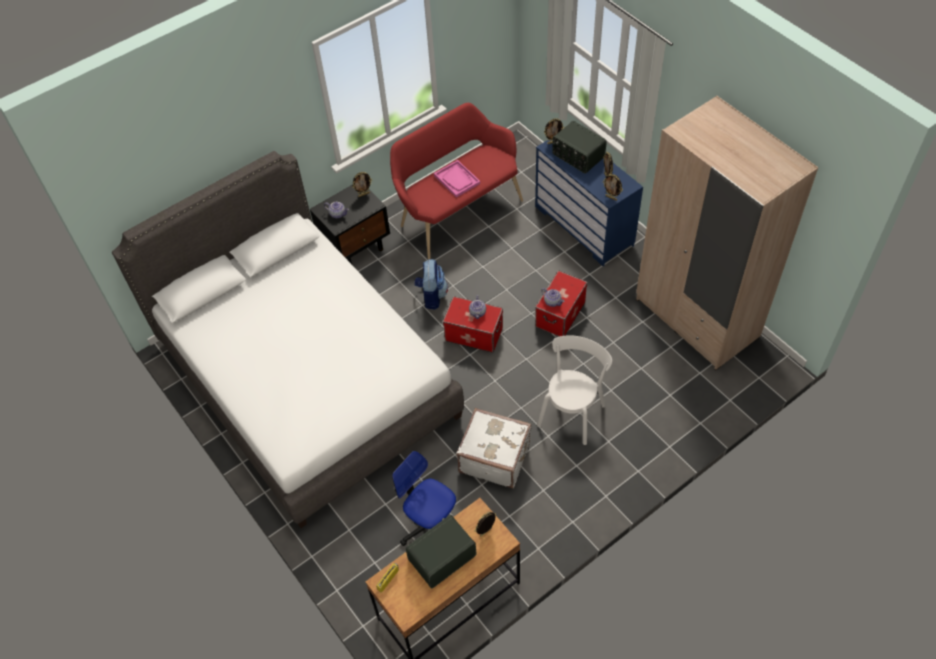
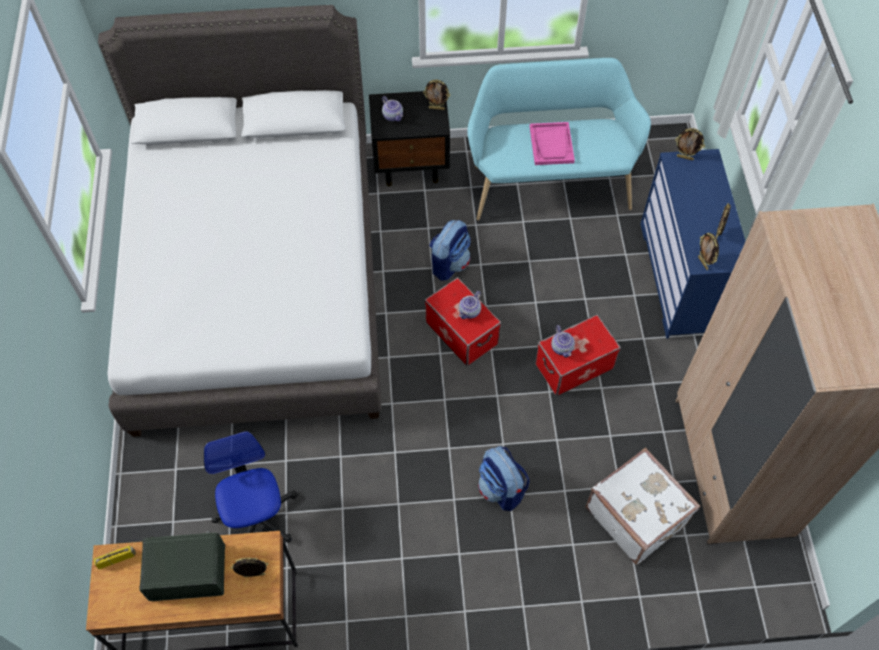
camera: 30 degrees right, 5 degrees up
red bench [390,103,523,259] -> turquoise bench [467,58,651,220]
white suitcase [456,408,531,488] -> white suitcase moved to [586,448,700,565]
white chair [537,335,612,445] -> backpack [478,446,529,511]
radio [552,121,607,174] -> none

